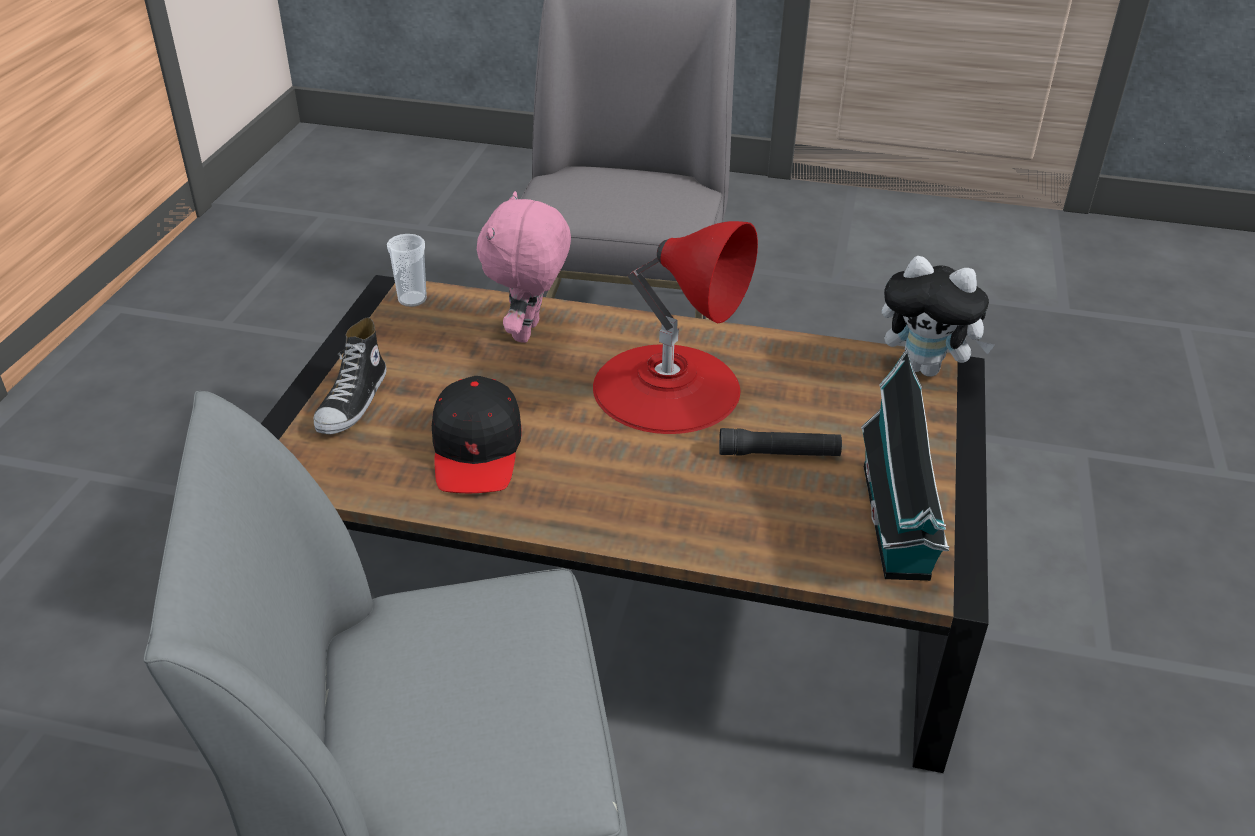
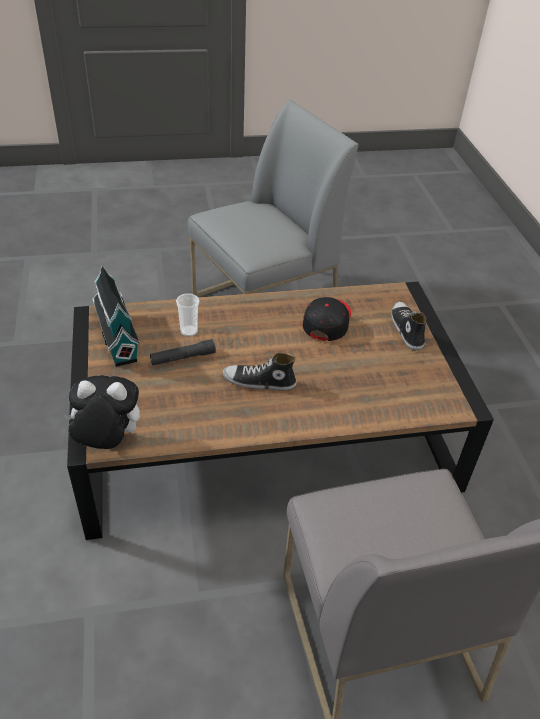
camera: 155 degrees right, 5 degrees up
cup [387,234,427,307] -> cup moved to [176,293,199,337]
black cap [432,376,522,493] -> black cap turned 45 degrees clockwise [303,297,351,341]
pink plush toy [477,191,571,343] -> none
red table lamp [593,221,758,434] -> shoe [223,353,297,390]

